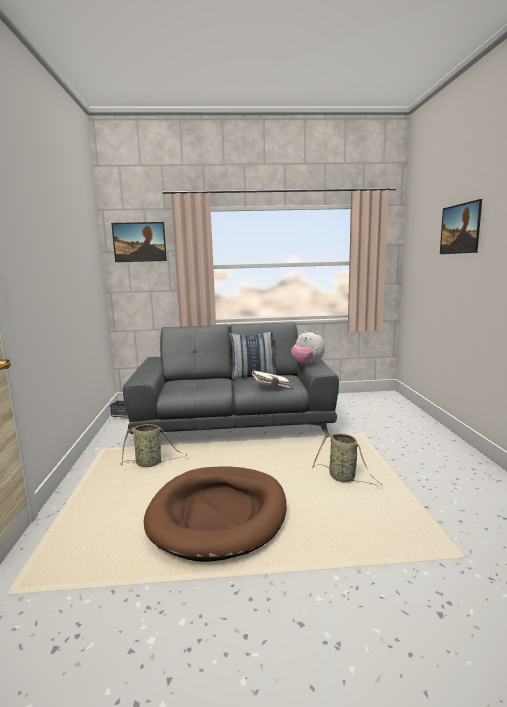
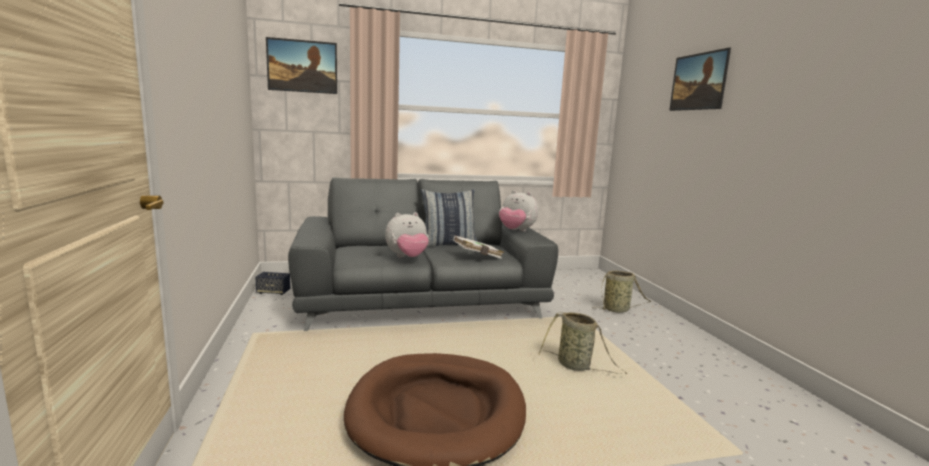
camera: 10 degrees left, 0 degrees up
basket [121,424,187,467] -> basket moved to [592,271,651,313]
none -> plush toy [385,212,429,257]

